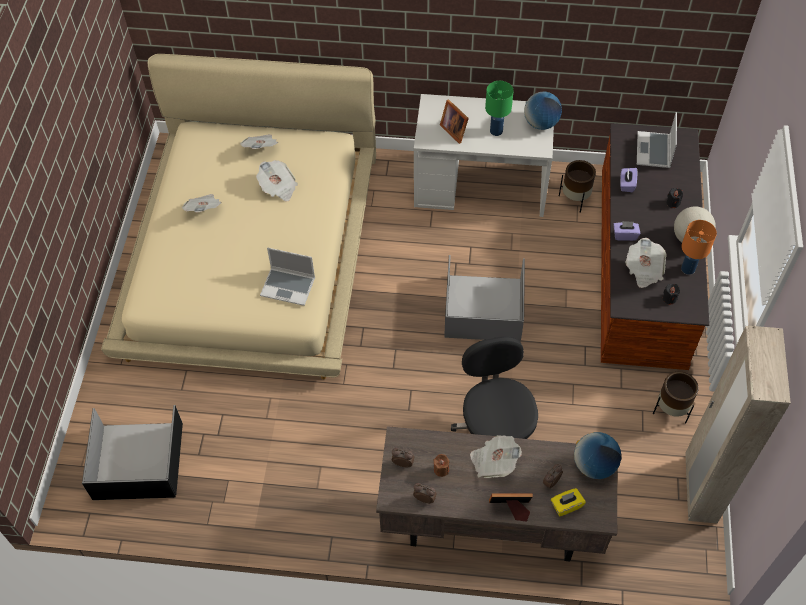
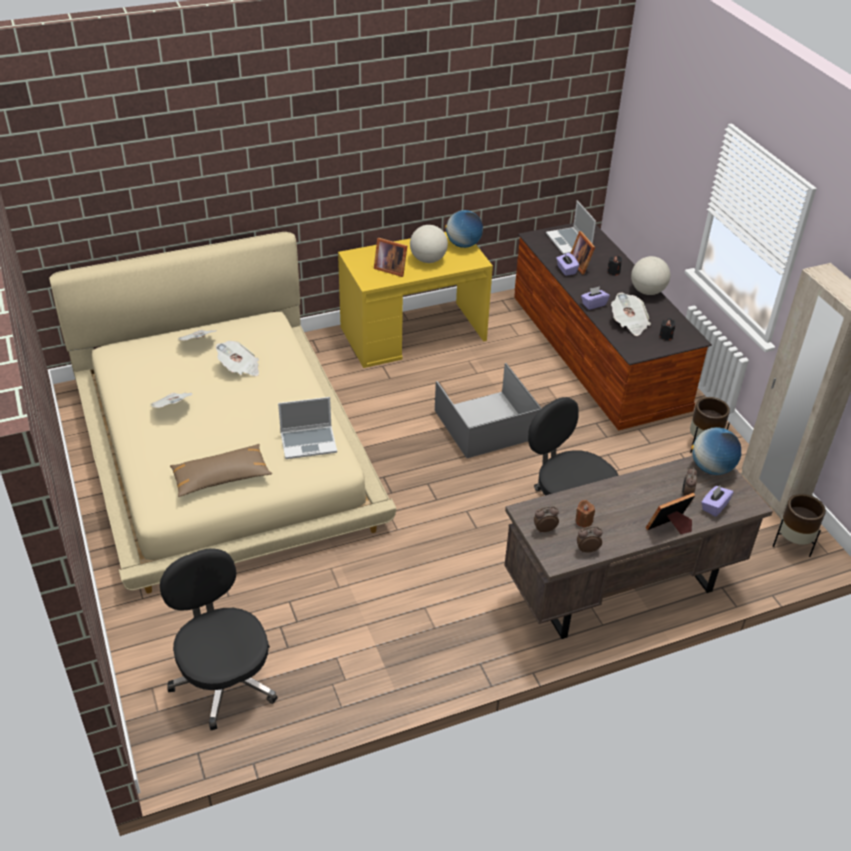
camera: 30 degrees left, 15 degrees down
black storage box [82,405,183,500] -> black office chair [160,548,277,730]
white desk [414,94,554,217] -> yellow desk [338,232,493,368]
newspaper [470,435,522,478] -> none
green table lamp [485,81,514,136] -> globe [410,225,448,263]
yellow tissue box [551,488,586,516] -> purple tissue box [701,485,734,517]
brown planter [559,160,596,213] -> brown planter moved to [773,494,826,557]
orange table lamp [681,220,717,275] -> none
none -> brown pillow [170,444,272,497]
none -> picture frame [571,231,595,275]

